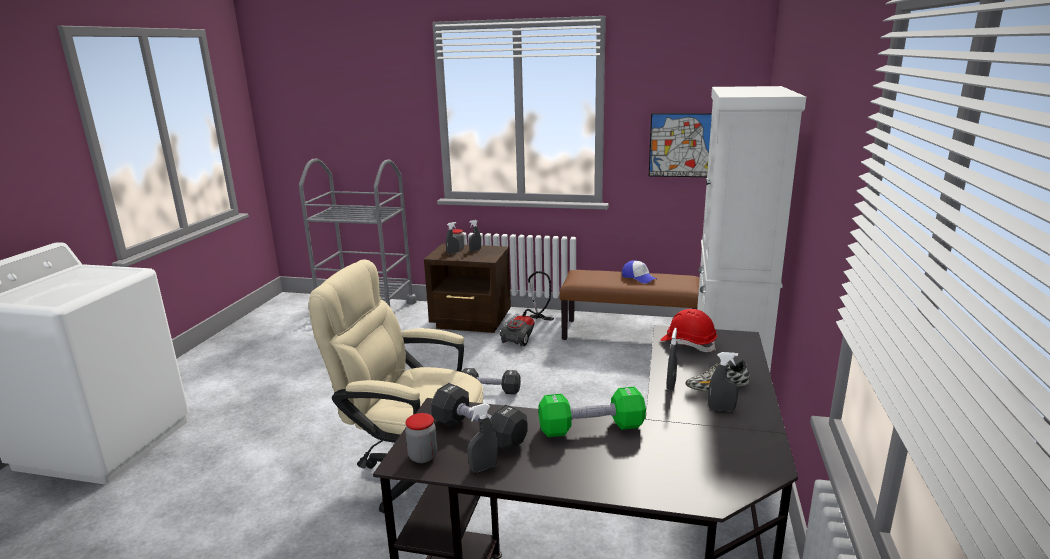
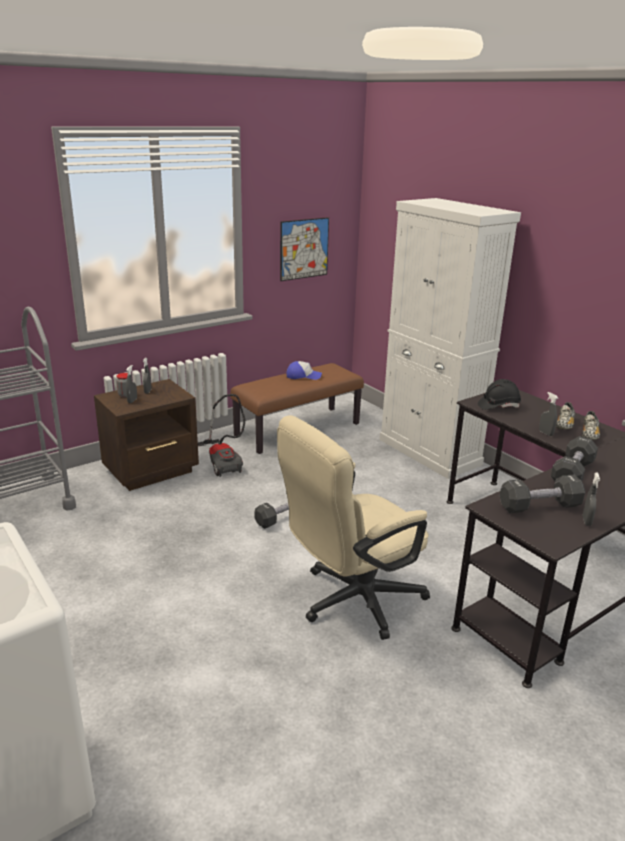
camera: 50 degrees left, 5 degrees up
jar [405,413,437,463] -> none
green dumbbell [538,387,646,437] -> black dumbbell [551,436,598,481]
red hard hat [661,309,717,352] -> black hard hat [478,379,521,410]
grey spray bottle [708,352,738,411] -> shoe [582,411,600,440]

